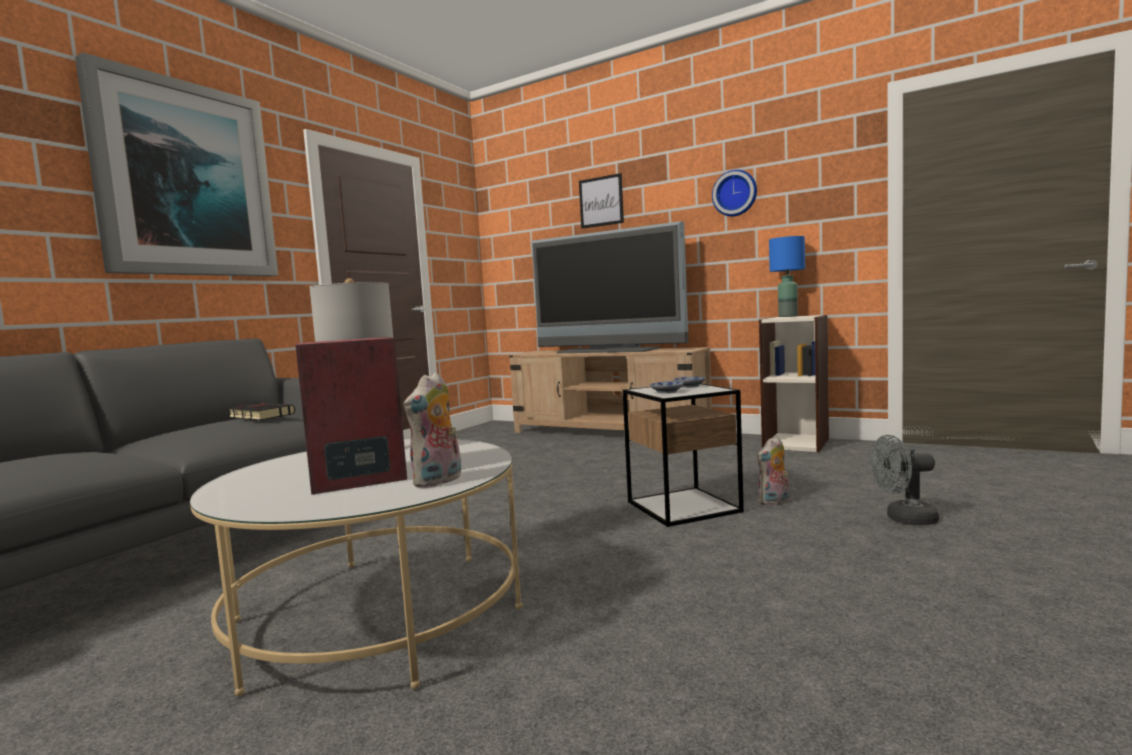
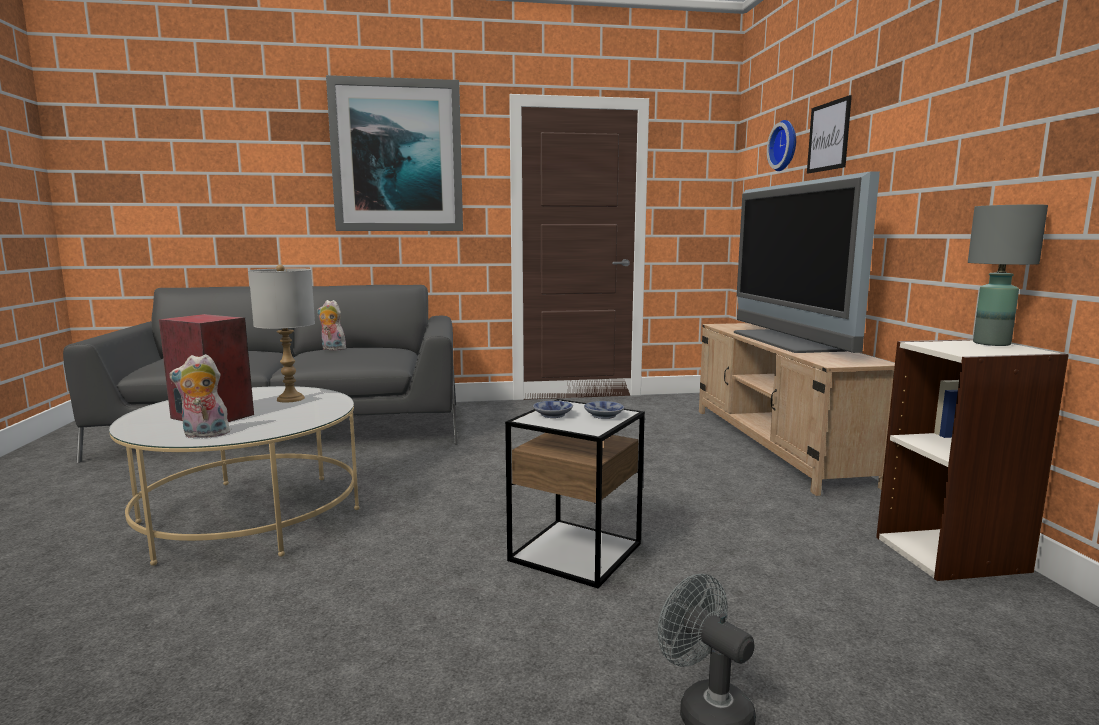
camera: 50 degrees right, 5 degrees up
black book [227,403,295,420] -> none
wall clock [712,170,757,217] -> wall clock moved to [767,120,796,171]
plush toy [757,436,790,506] -> plush toy moved to [317,300,346,351]
blue table lamp [769,236,805,317] -> grey table lamp [968,204,1048,346]

